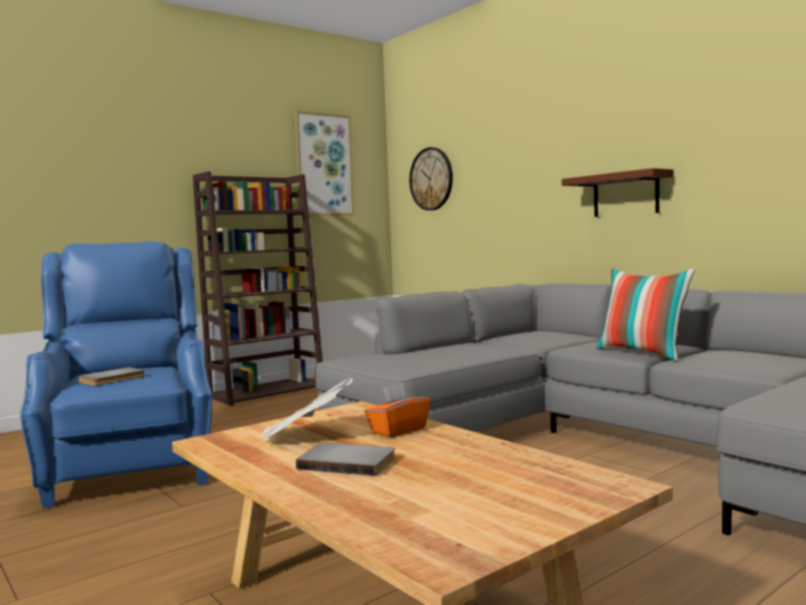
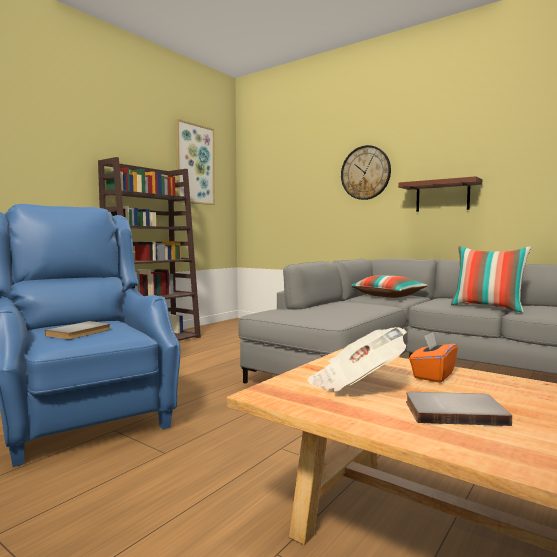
camera: 15 degrees left, 0 degrees up
wall clock [409,147,453,211] -> wall clock moved to [341,145,391,200]
none -> pillow [351,275,428,298]

